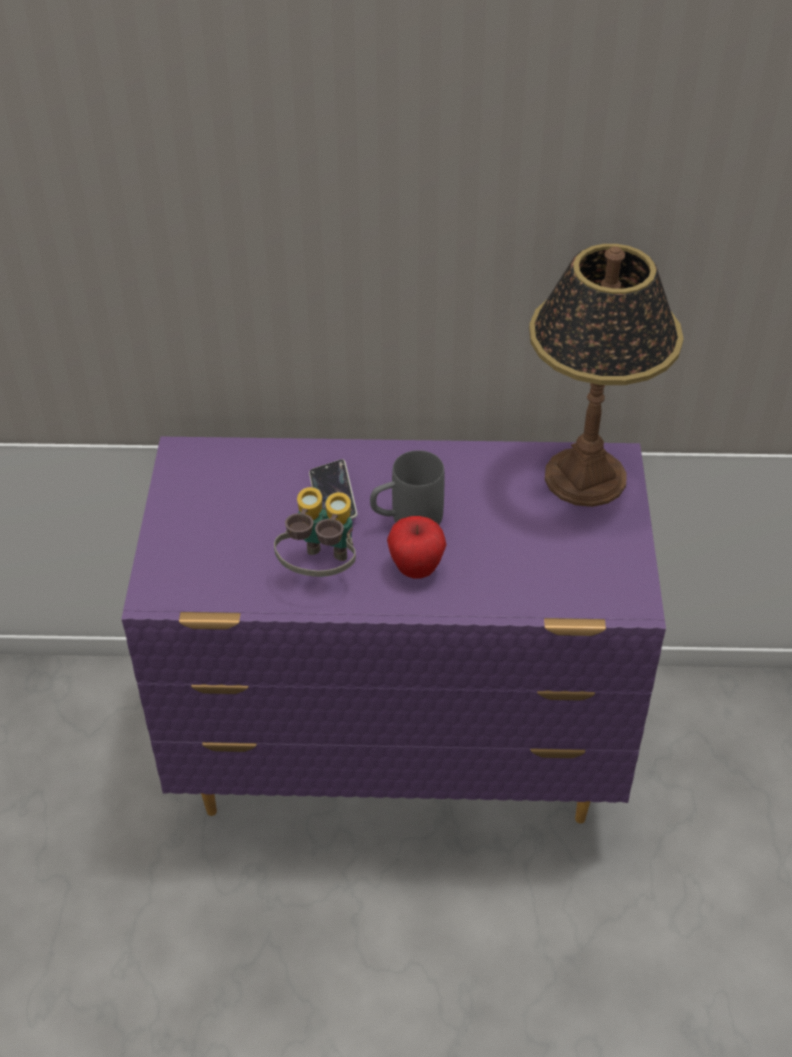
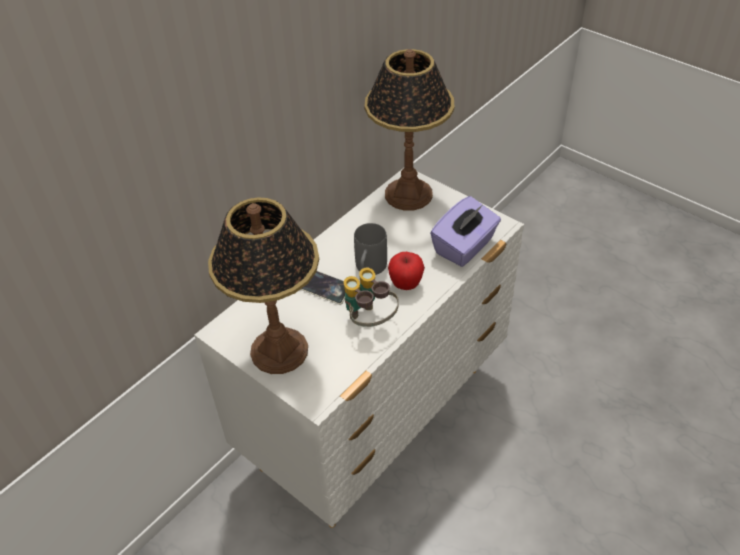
camera: 50 degrees left, 0 degrees up
purple dresser [121,437,666,824] -> white dresser [194,168,524,528]
none -> table lamp [208,197,319,374]
none -> purple tissue box [430,196,501,267]

